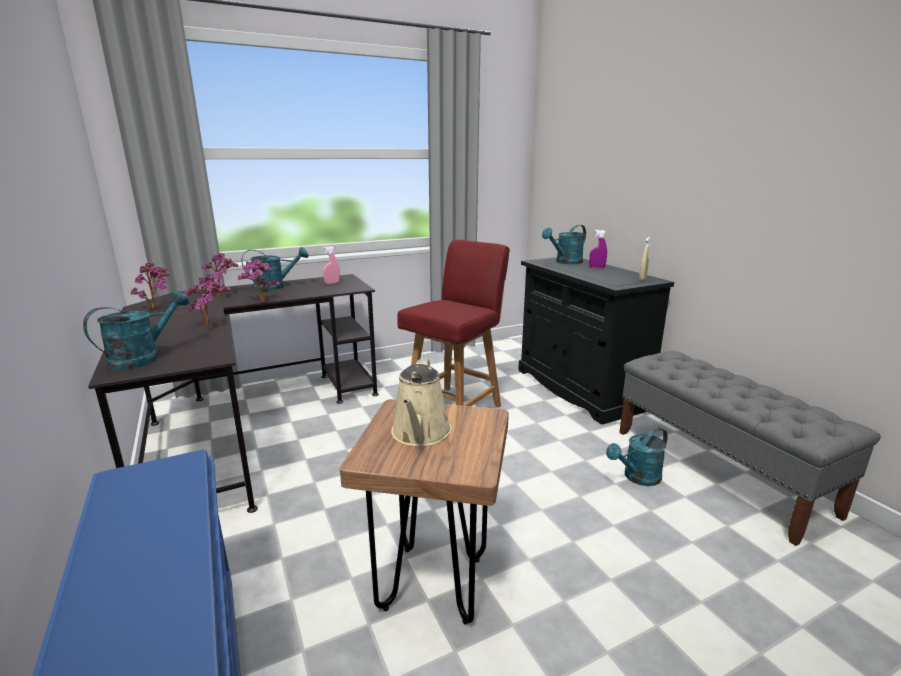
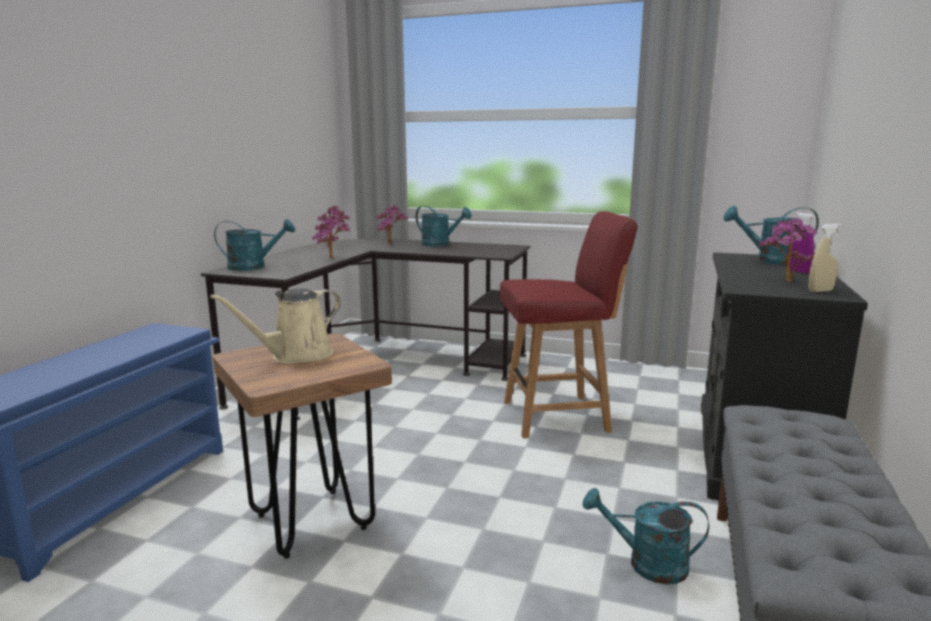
camera: 45 degrees right, 5 degrees down
potted plant [238,259,280,301] -> potted plant moved to [759,218,817,282]
pink spray bottle [323,246,340,284] -> none

